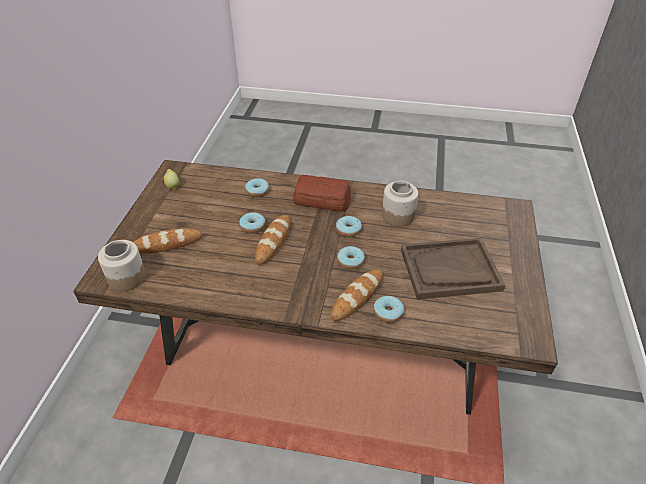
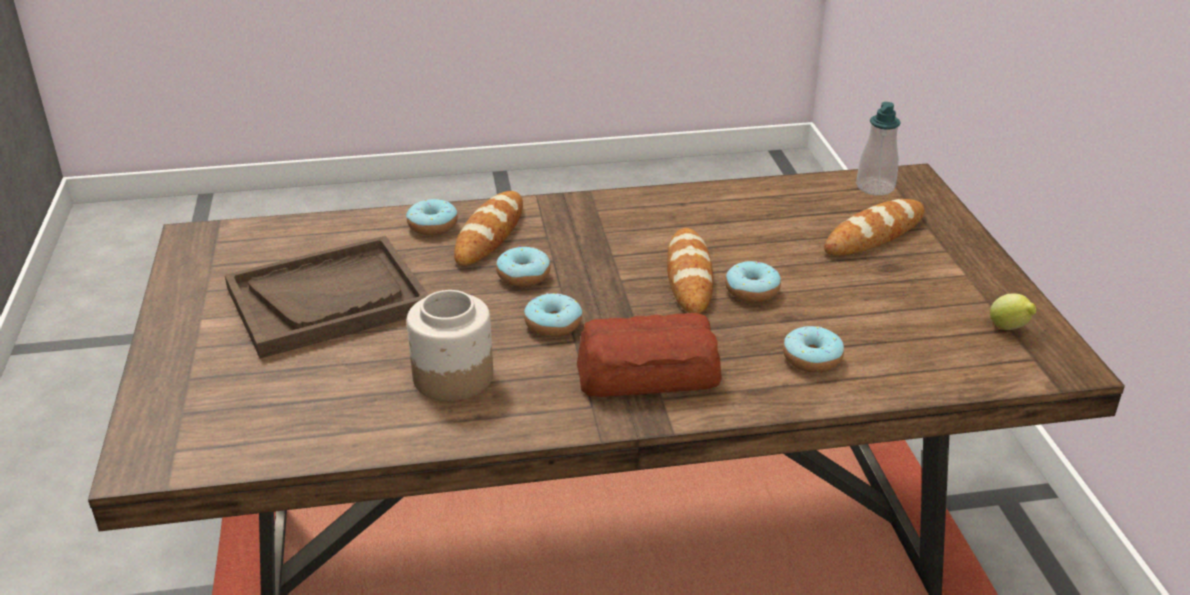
camera: 160 degrees right, 10 degrees down
jar [98,240,146,291] -> soap dispenser [856,102,901,195]

